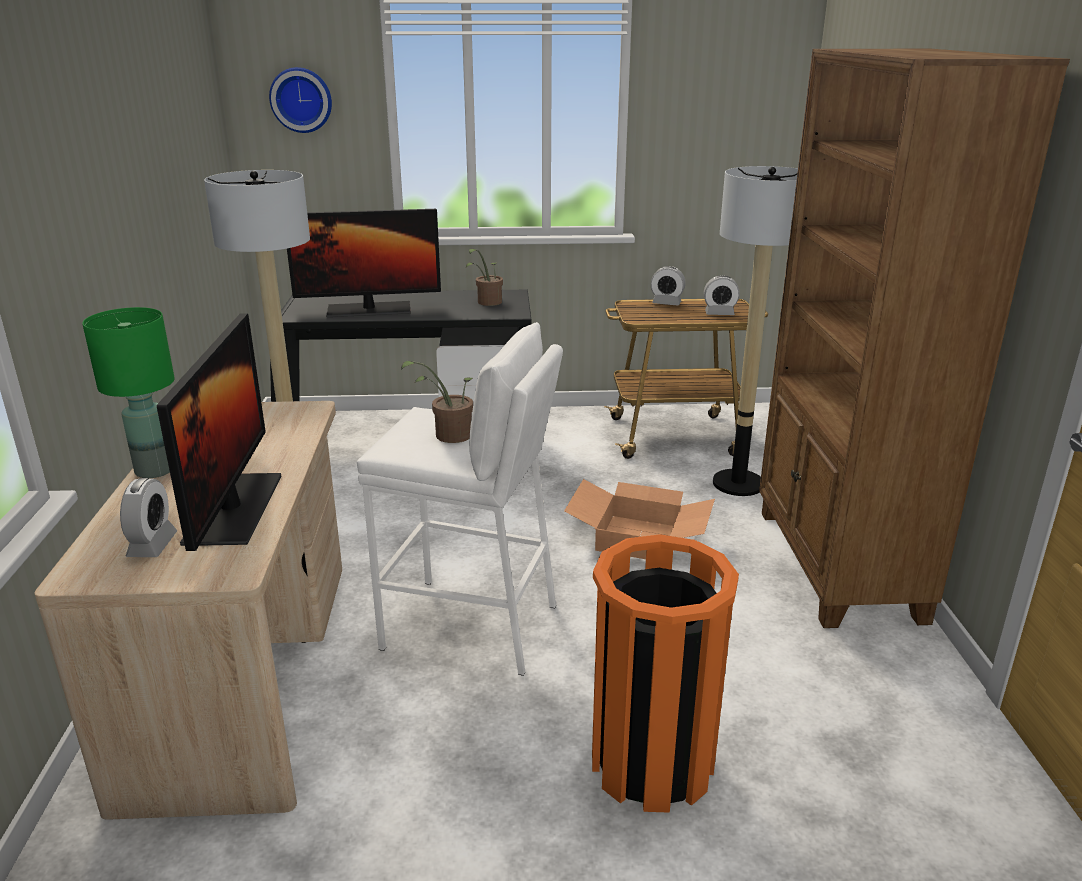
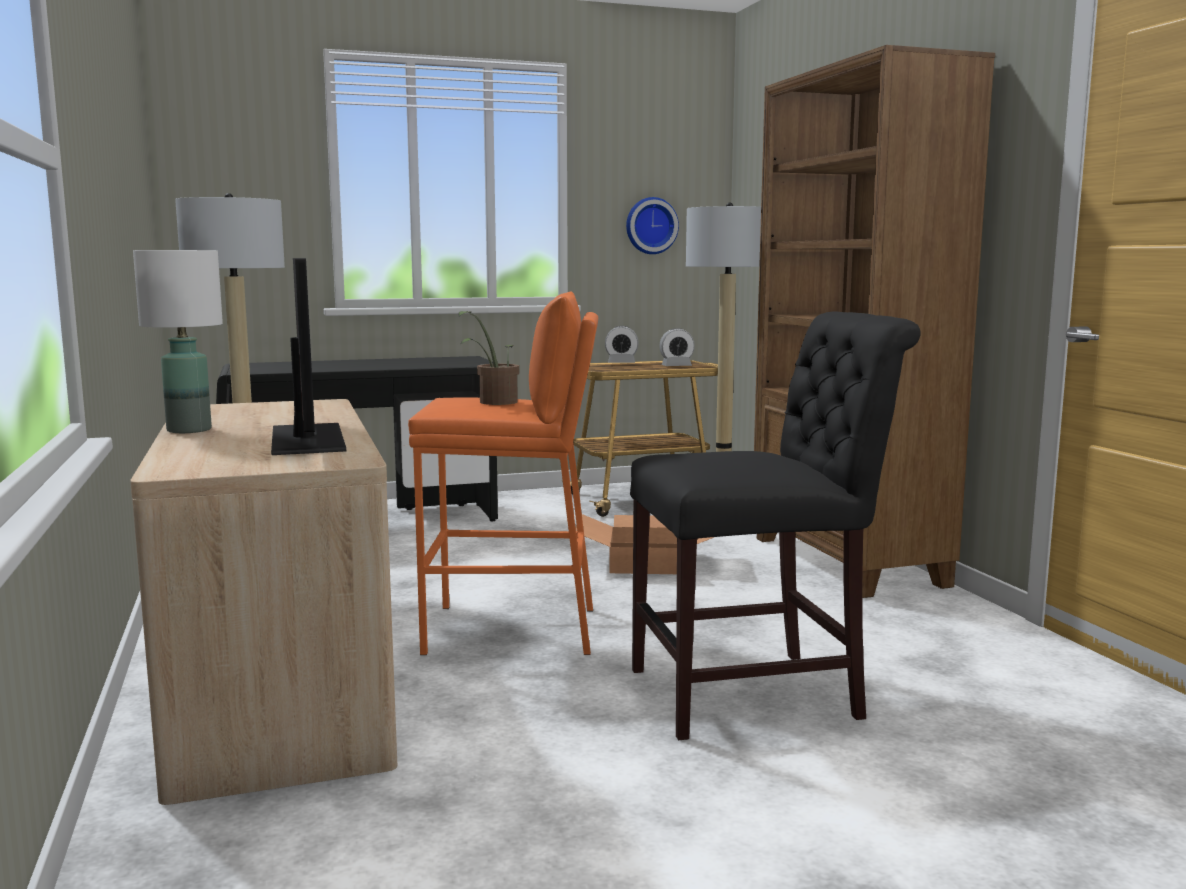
camera: 15 degrees left, 15 degrees down
green table lamp [82,307,175,478] -> white table lamp [133,250,223,433]
alarm clock [120,478,177,557] -> none
wall clock [269,67,332,133] -> wall clock moved to [626,197,679,254]
monitor [287,209,441,317] -> none
white stool [357,322,563,676] -> orange stool [408,292,598,655]
potted plant [466,249,503,306] -> none
orange trash can [592,534,739,813] -> black chair [630,311,921,740]

